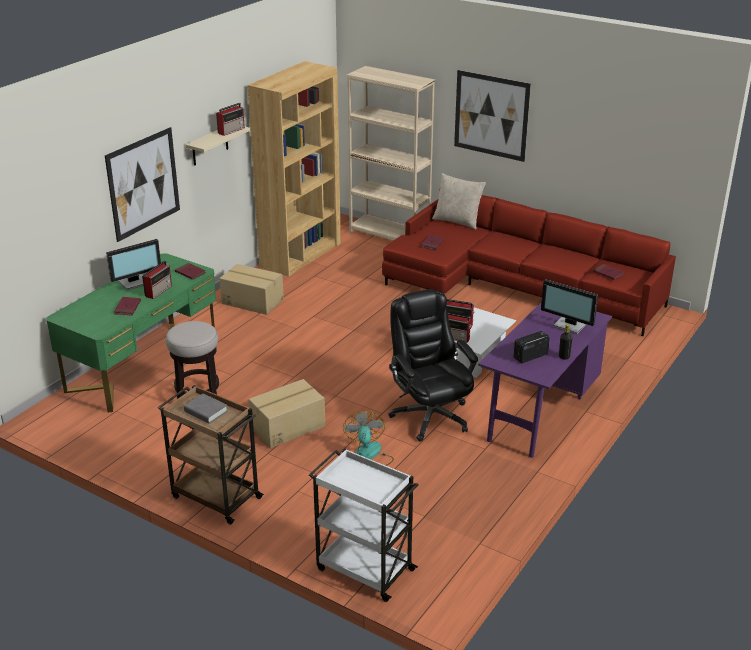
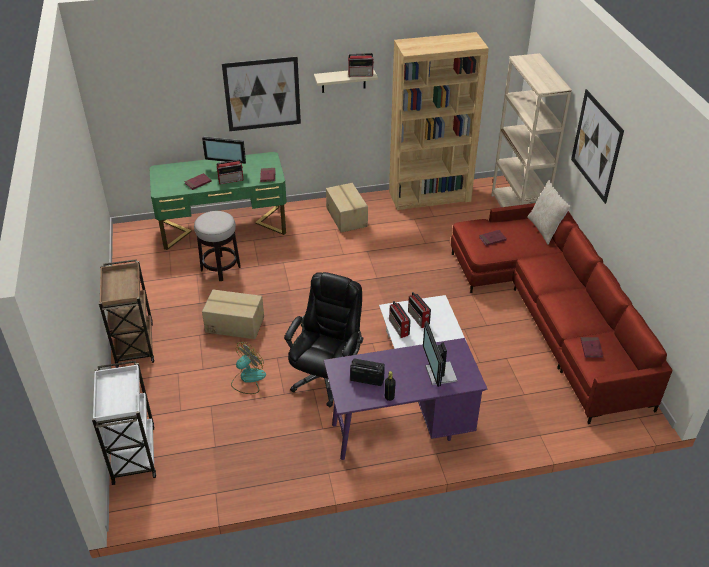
camera: 45 degrees right, 10 degrees up
grey book [184,393,228,424] -> none

